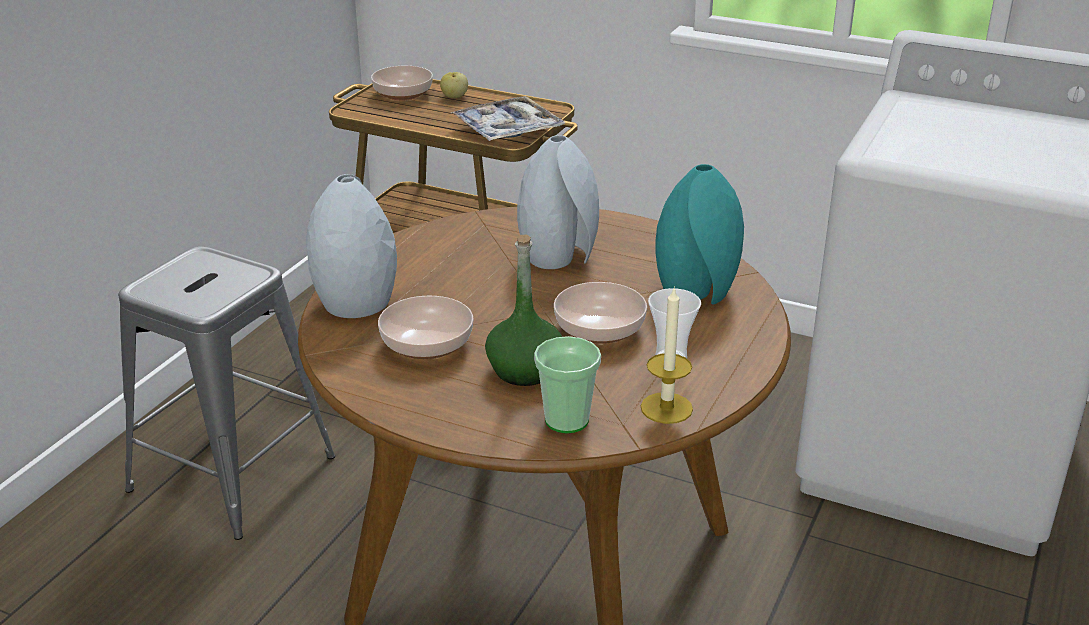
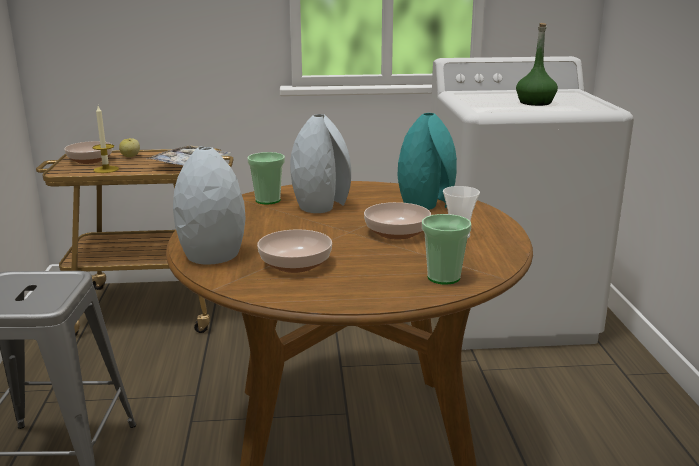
camera: 30 degrees left, 10 degrees down
green bottle [485,234,562,386] -> green bottle moved to [516,23,558,106]
candle [641,286,693,424] -> candle moved to [92,106,119,173]
none -> cup [248,152,285,204]

